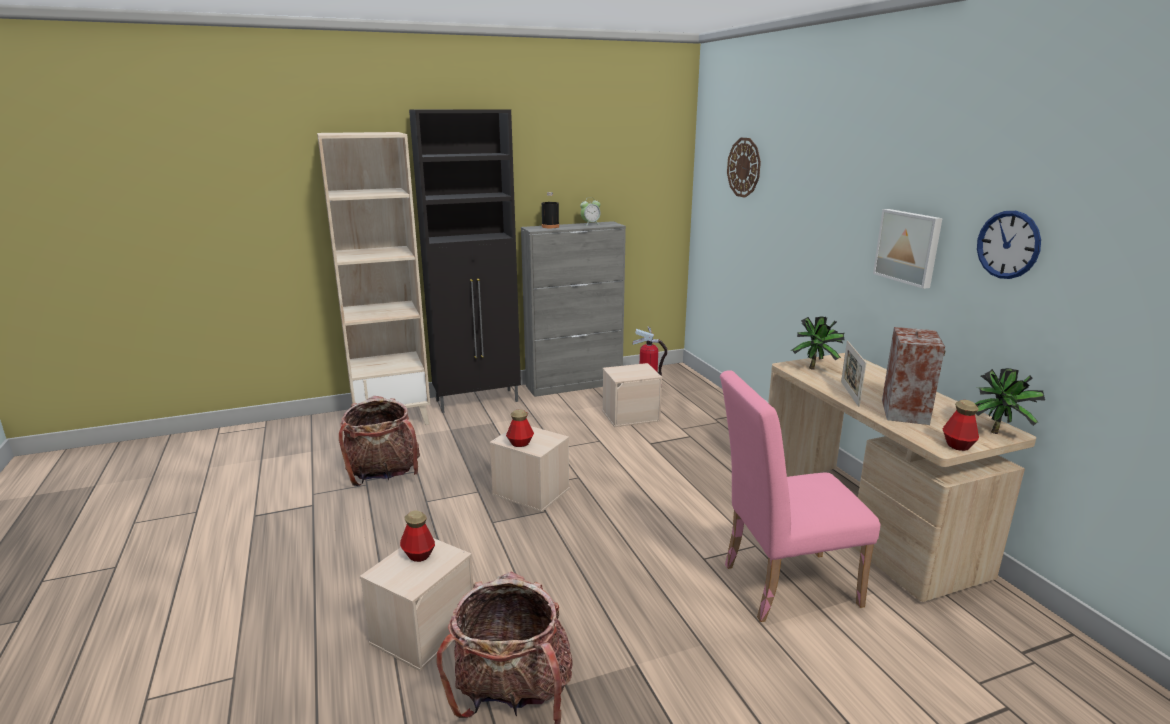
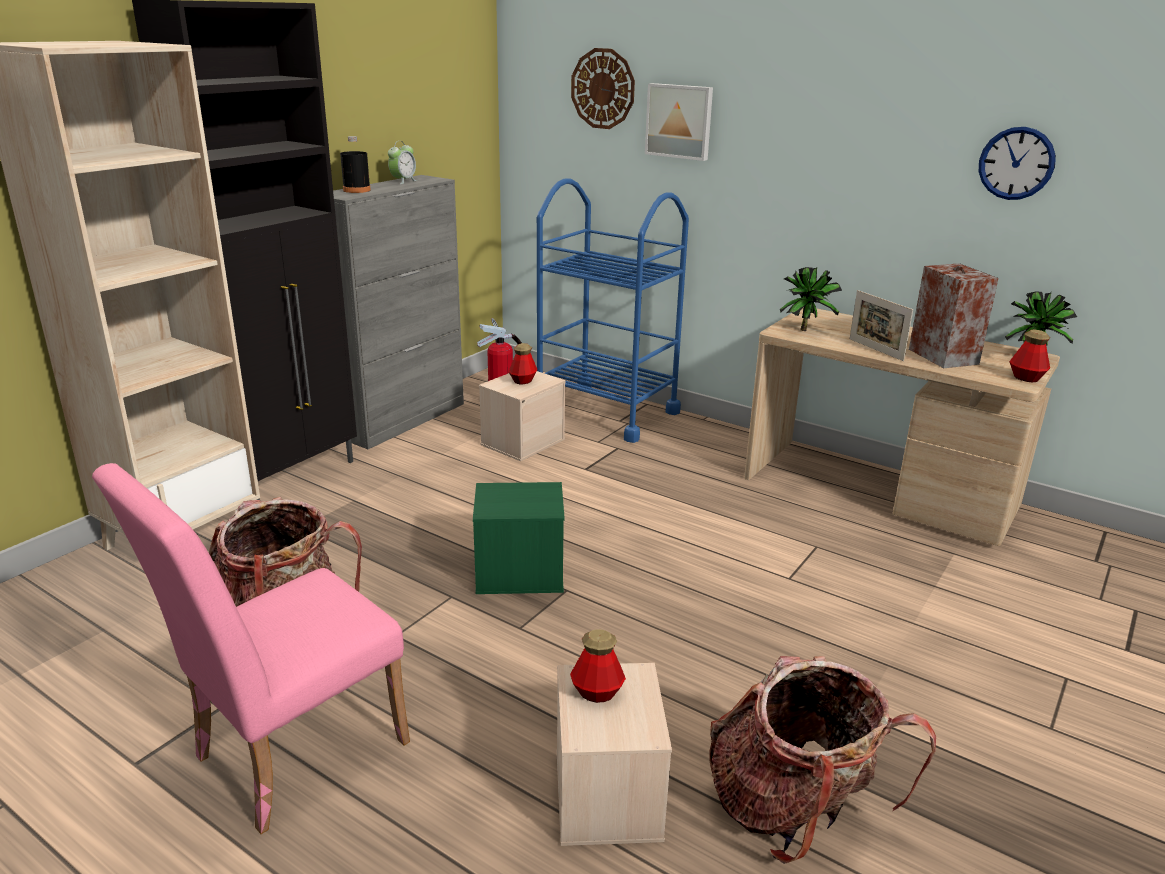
camera: 35 degrees left, 5 degrees up
beige storage box [490,426,570,512] -> green storage box [473,482,565,594]
bottle [506,410,534,447] -> bottle moved to [508,343,538,385]
pink chair [720,370,880,622] -> pink chair moved to [92,463,410,834]
picture [873,209,943,289] -> picture moved to [645,83,713,161]
none -> blue cart [537,178,689,443]

